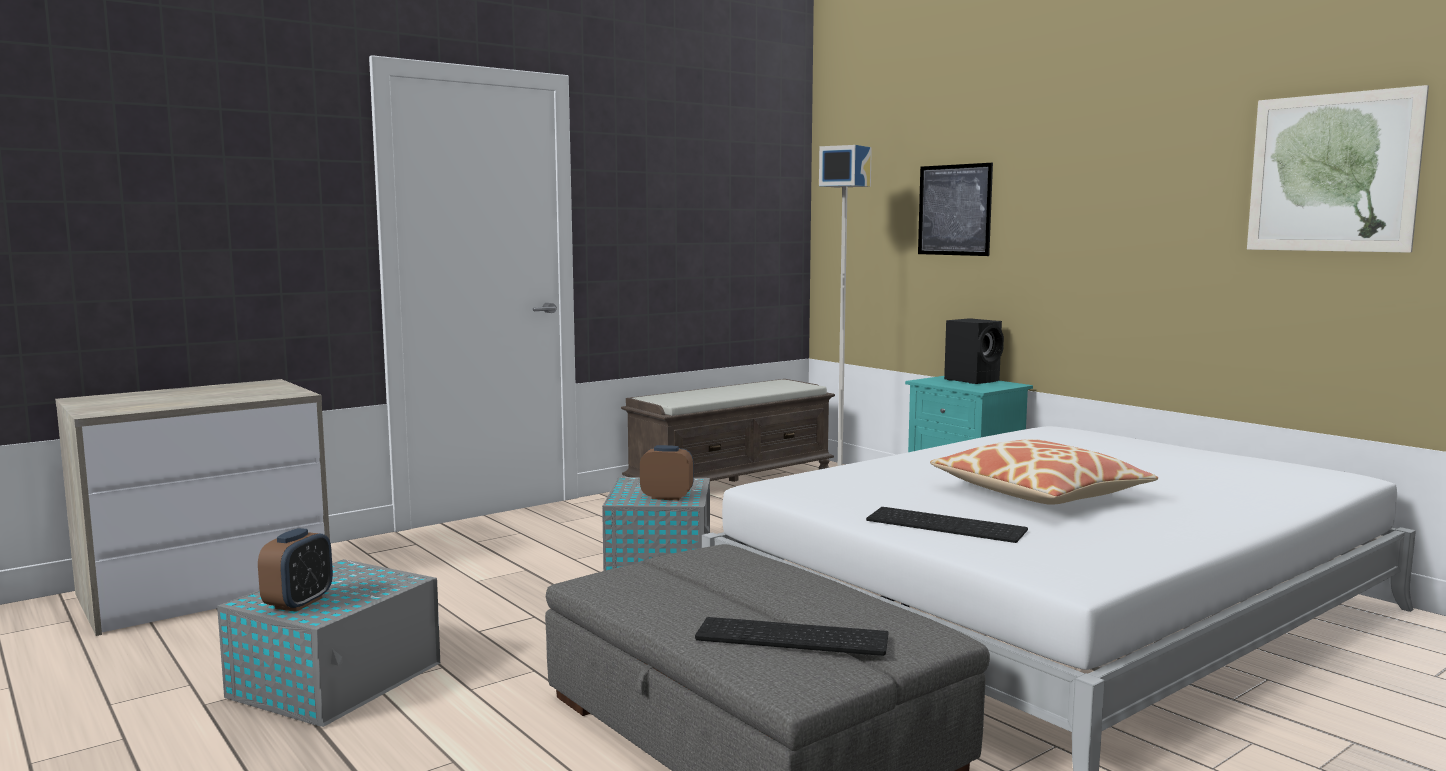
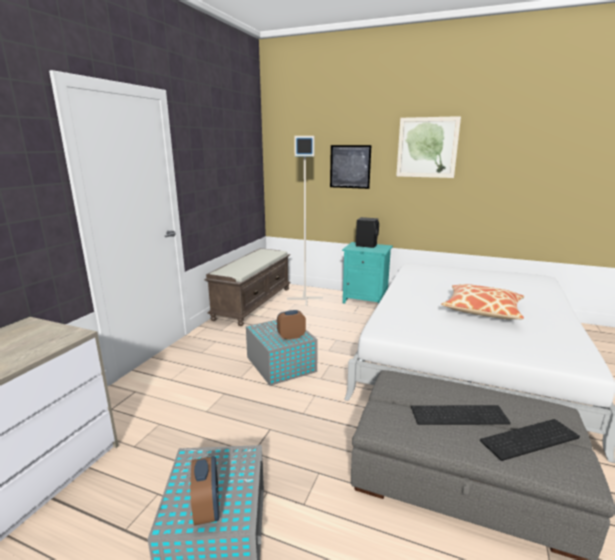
camera: 30 degrees left, 10 degrees up
keyboard [866,507,1028,543] -> keyboard moved to [411,405,511,425]
picture [1247,85,1429,253] -> picture moved to [396,116,461,178]

